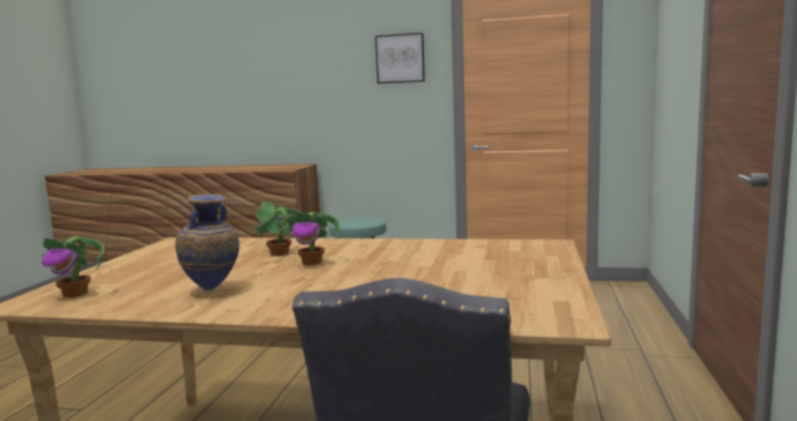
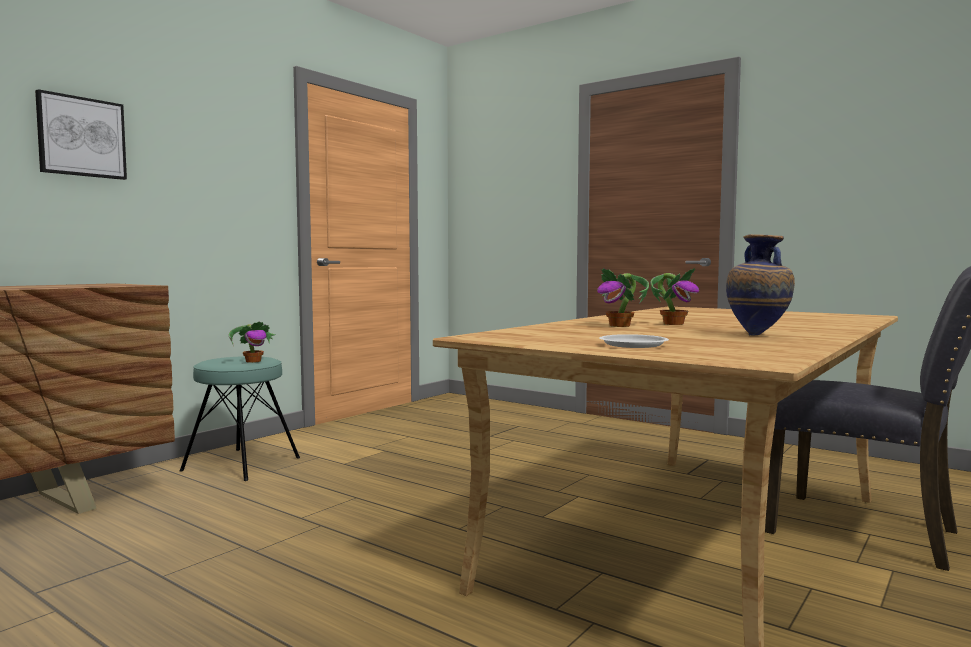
camera: 65 degrees left, 5 degrees down
potted plant [40,236,105,297] -> potted plant moved to [229,321,275,363]
picture [375,33,425,84] -> picture moved to [35,89,127,180]
none -> white plate [599,334,669,348]

